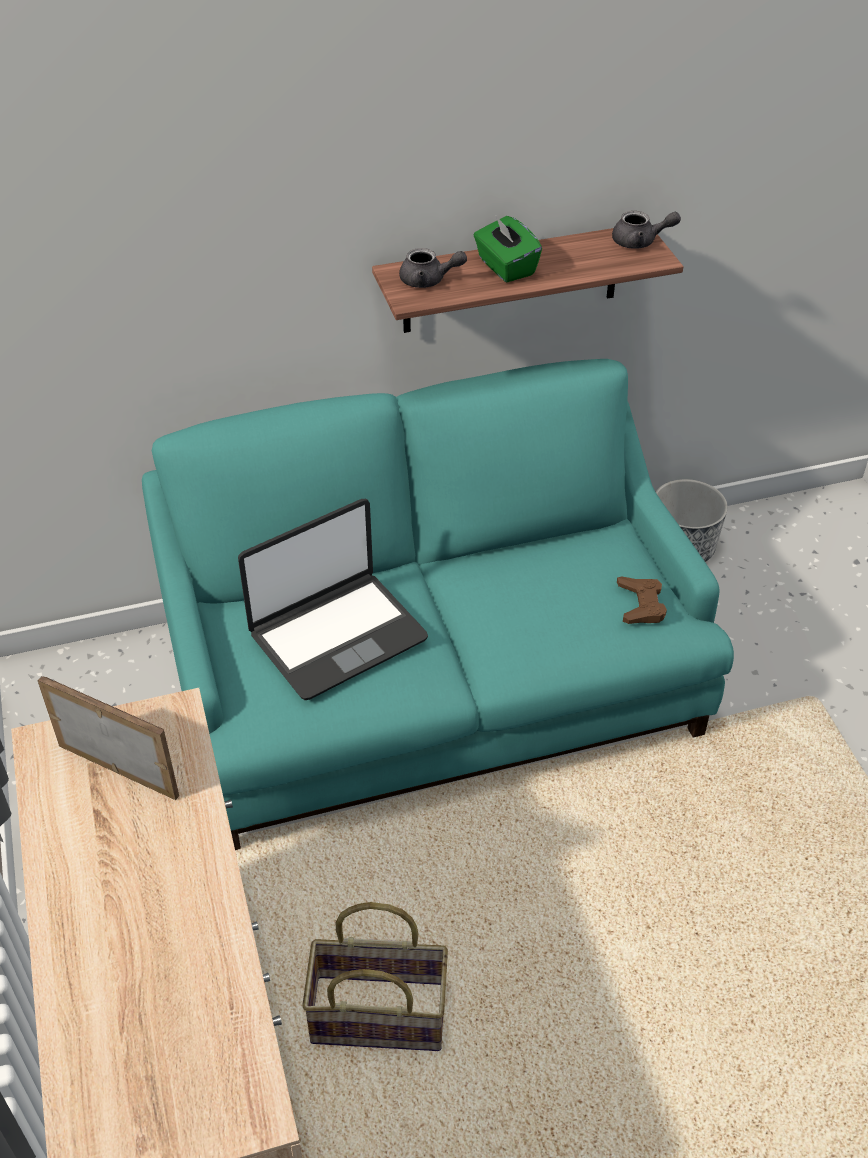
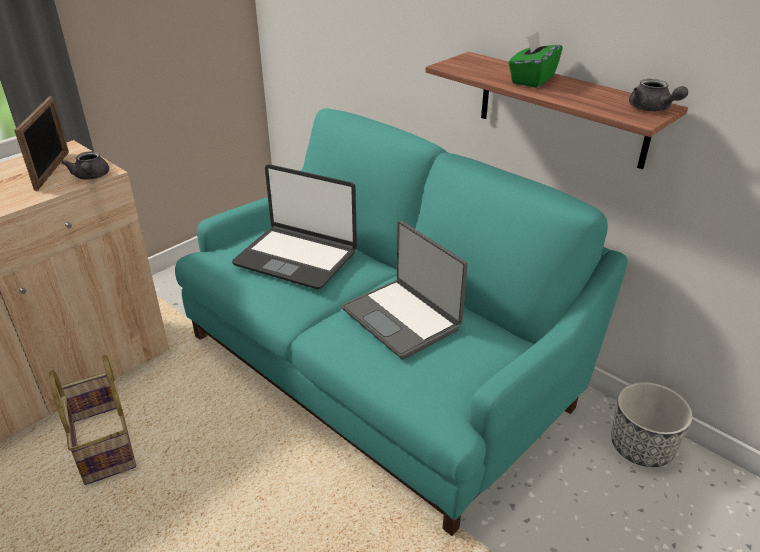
camera: 60 degrees right, 10 degrees down
grey teapot [399,248,467,288] -> grey teapot moved to [61,151,109,180]
brown game controller [617,577,667,624] -> none
none -> laptop [341,221,468,360]

